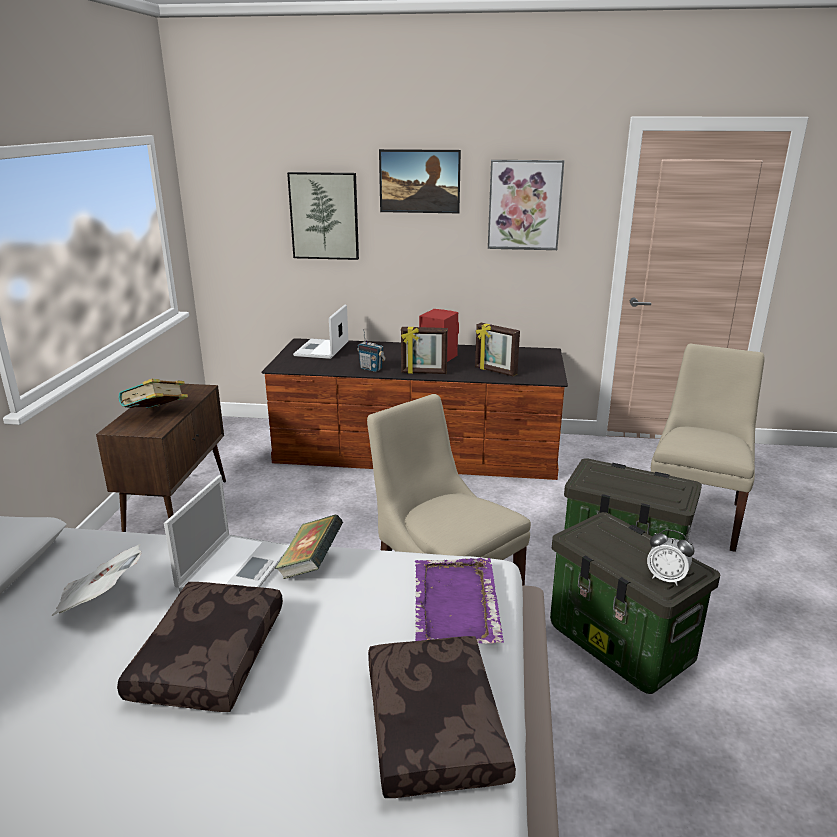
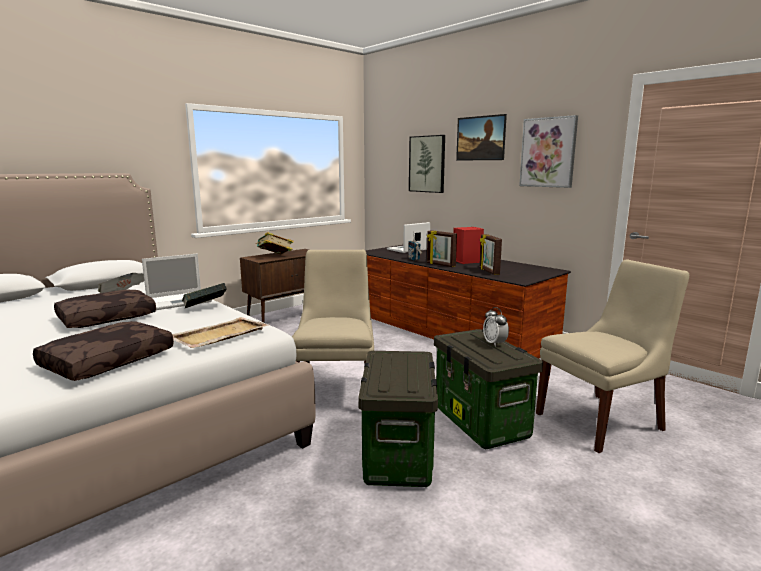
camera: 40 degrees right, 10 degrees down
purple tray [414,558,504,644] -> beige tray [172,317,269,348]
alarm clock [647,529,694,586] -> alarm clock moved to [483,307,509,347]

